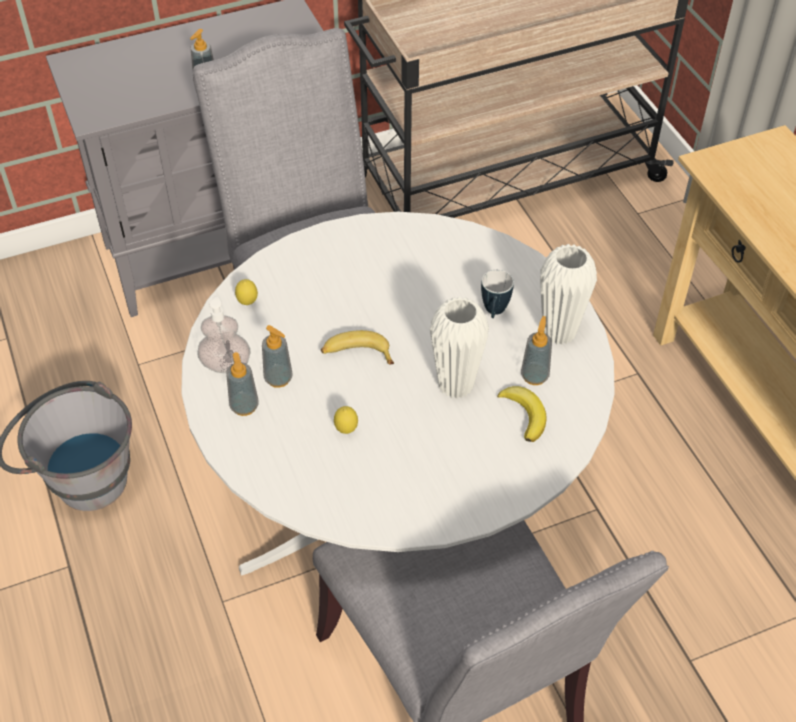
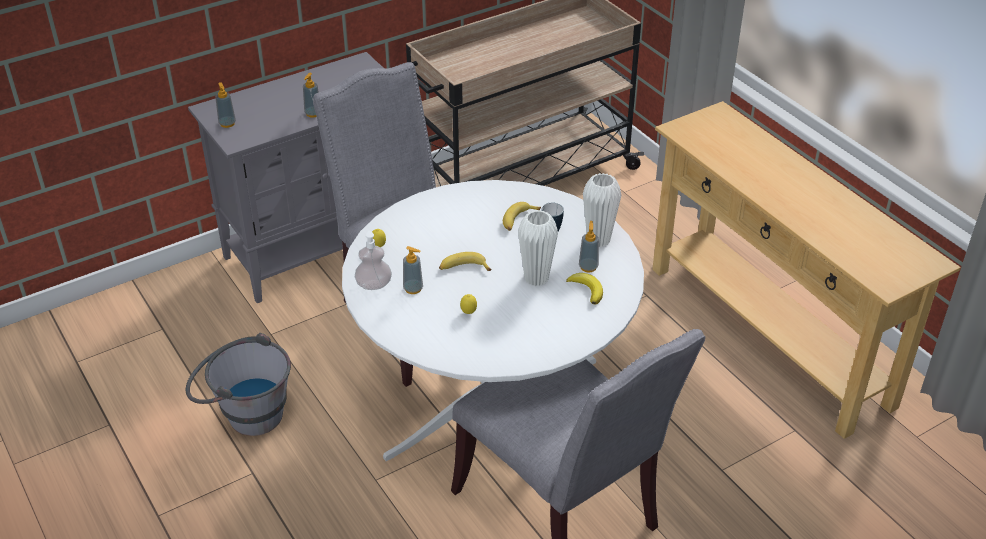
camera: 10 degrees left, 10 degrees down
soap dispenser [226,352,259,416] -> soap dispenser moved to [215,82,236,128]
none -> banana [503,202,541,231]

